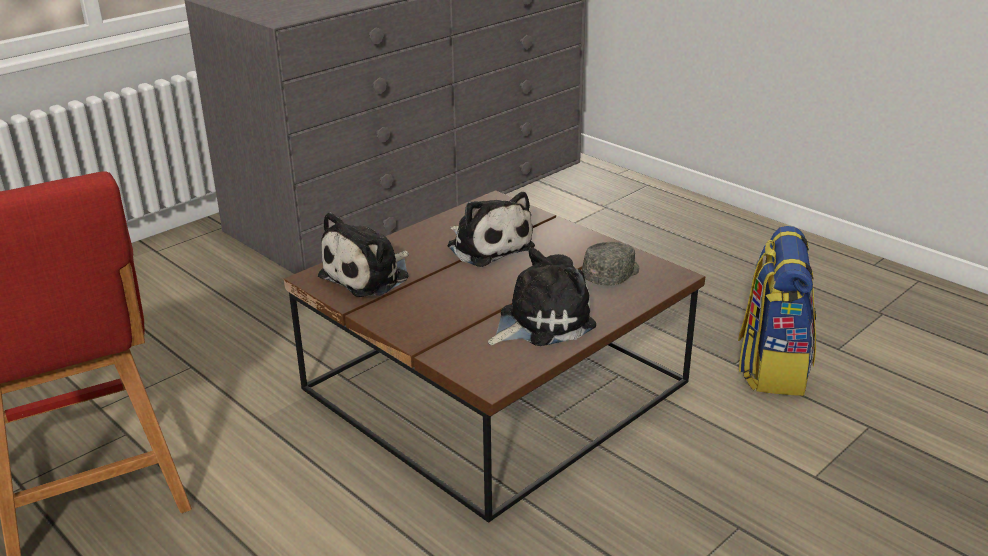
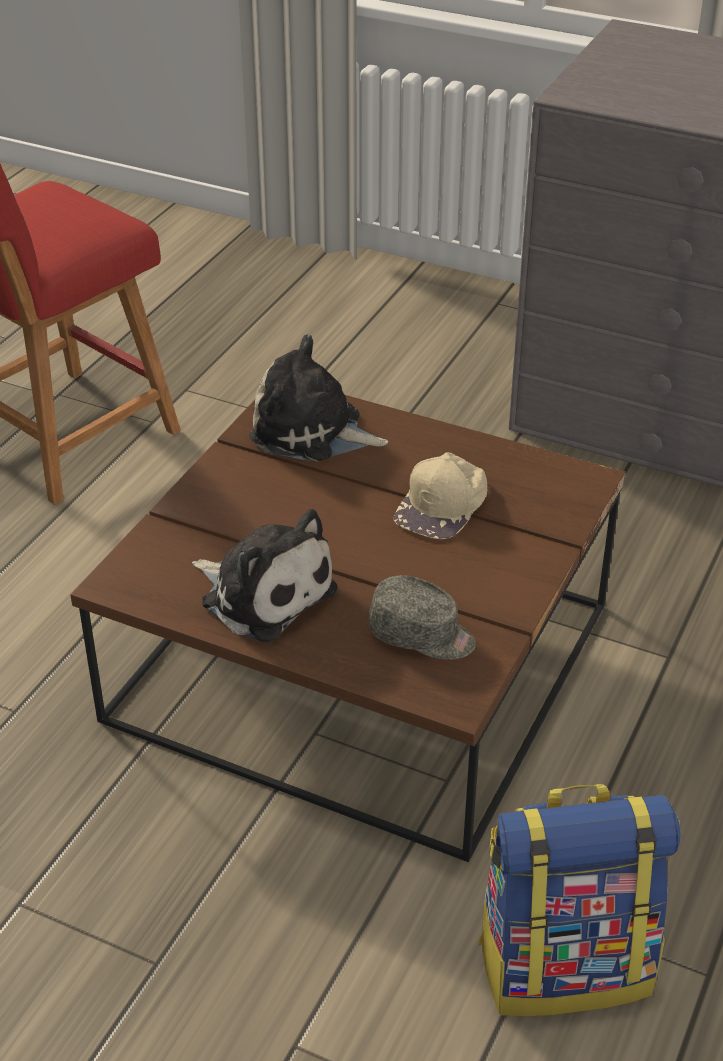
camera: 70 degrees right, 10 degrees up
plush toy [447,192,535,267] -> beige cap [394,452,488,539]

